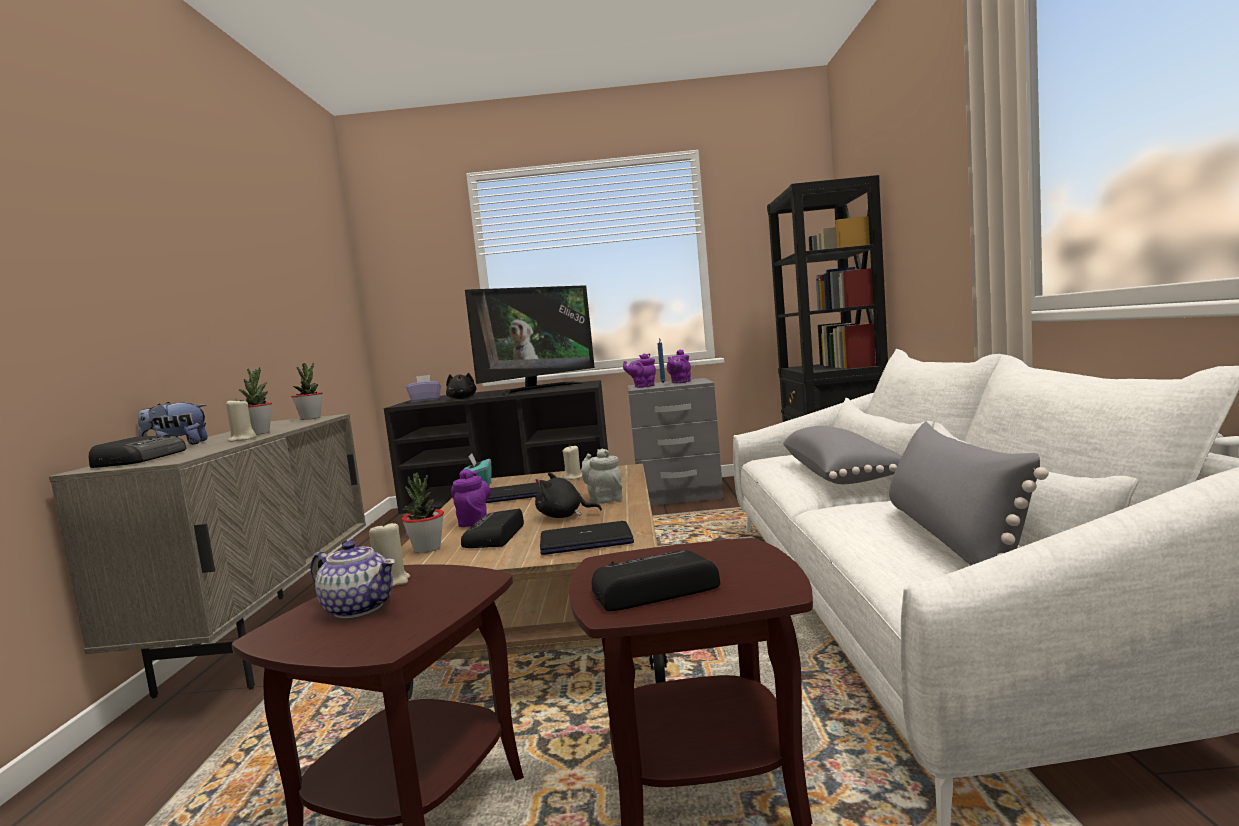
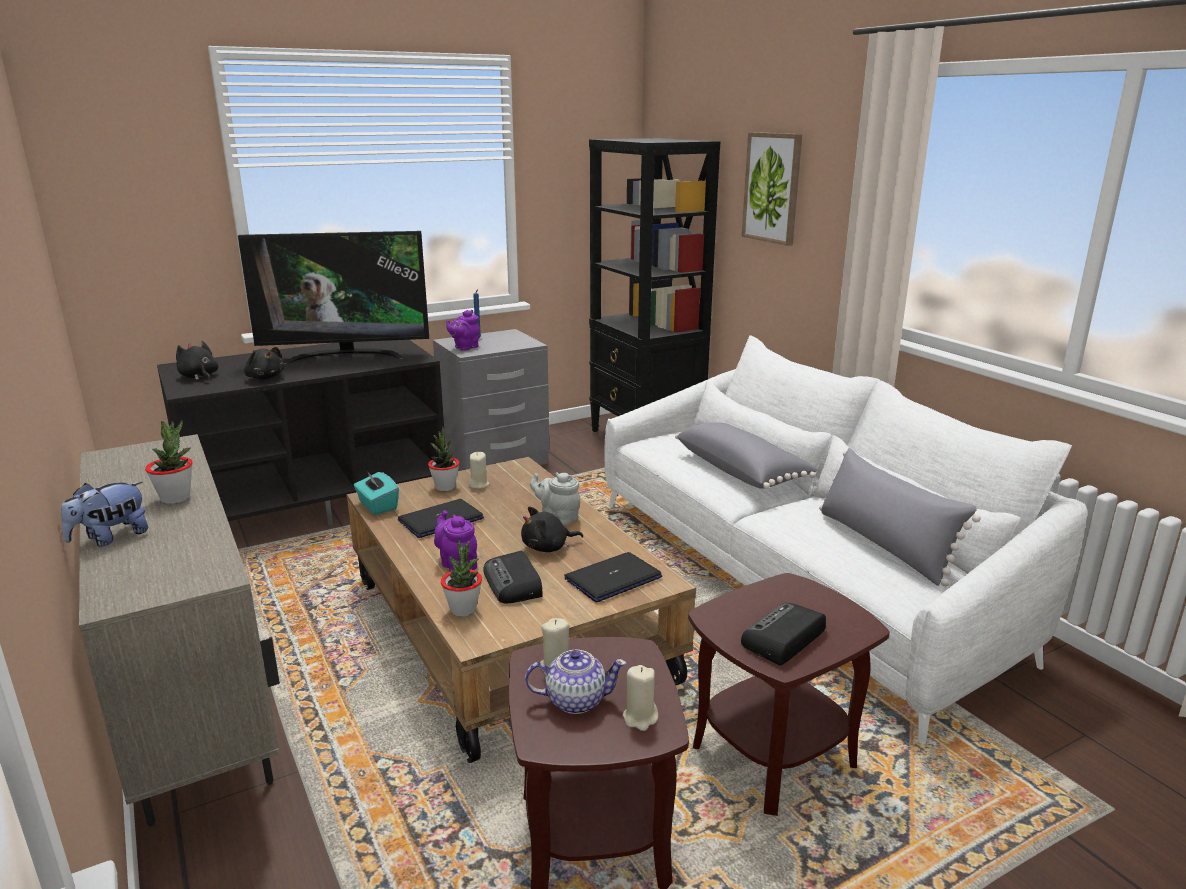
camera: 30 degrees left, 15 degrees up
radio [88,435,186,468] -> none
beige candle [226,398,257,442] -> beige candle moved to [623,665,658,731]
potted plant [291,362,323,420] -> potted plant moved to [428,427,460,491]
purple tissue box [406,375,441,402] -> black plush toy [176,341,218,381]
television [465,285,595,395] -> television turned 60 degrees clockwise [238,231,429,364]
purple teapot [667,350,691,383] -> none
none -> picture [742,132,802,246]

